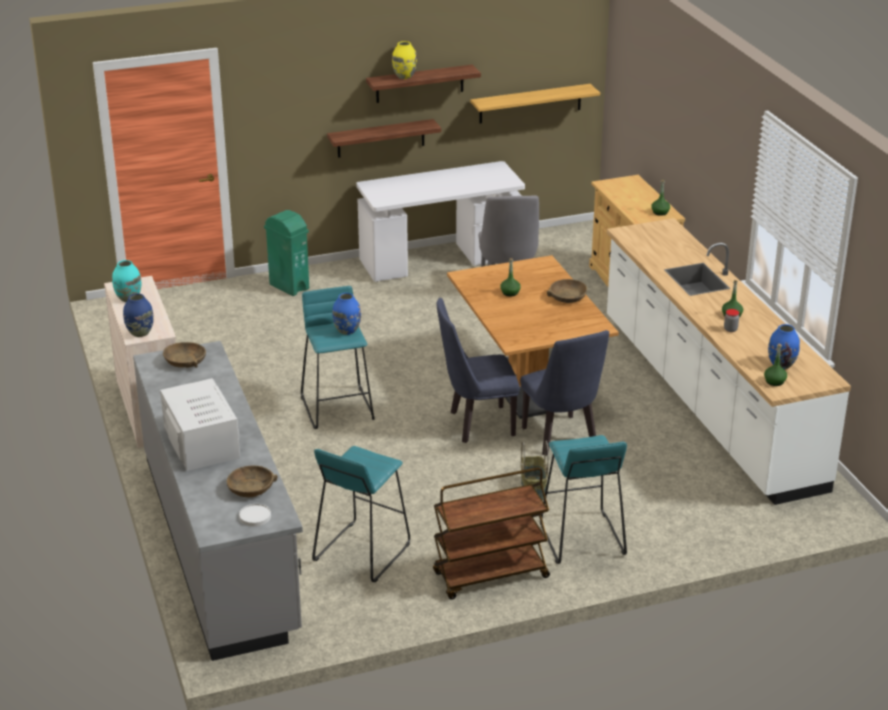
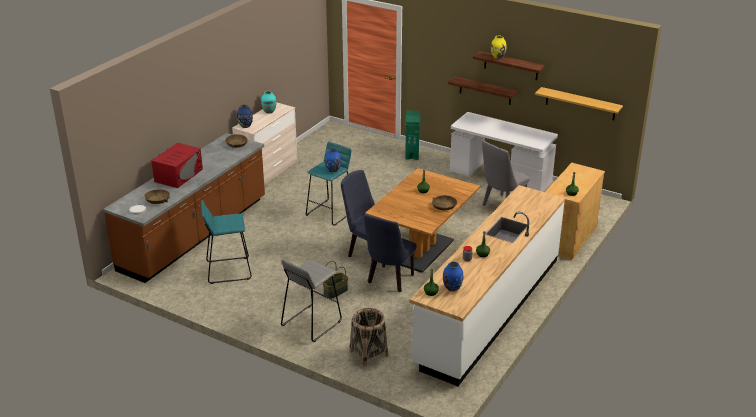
camera: 50 degrees right, 0 degrees up
grey counter [133,341,303,661] -> brown counter [103,133,265,283]
white microwave [160,378,240,471] -> red microwave [152,143,203,188]
brown cart [433,467,550,600] -> none
turquoise stool [540,435,627,564] -> grey stool [281,259,342,342]
none -> basket [349,308,388,366]

